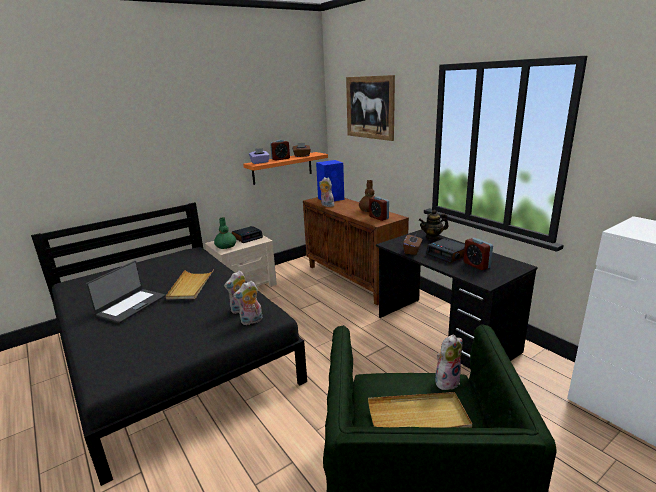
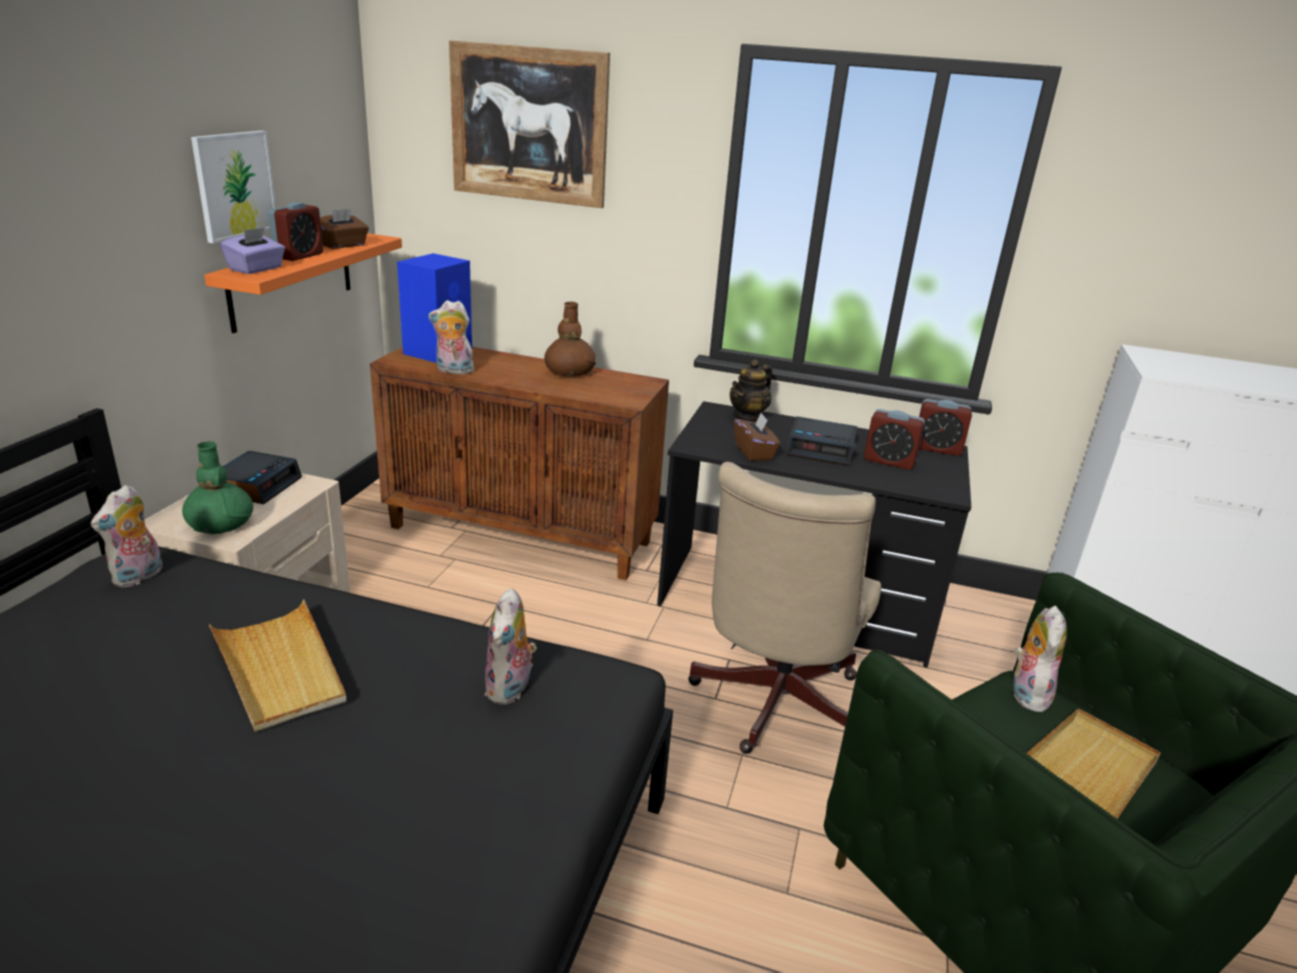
camera: 40 degrees left, 5 degrees up
laptop [86,261,165,323] -> none
plush toy [233,280,262,325] -> plush toy moved to [91,485,163,588]
alarm clock [369,197,389,221] -> alarm clock moved to [919,399,972,456]
none -> picture [191,131,276,243]
none -> beige office chair [688,462,881,754]

